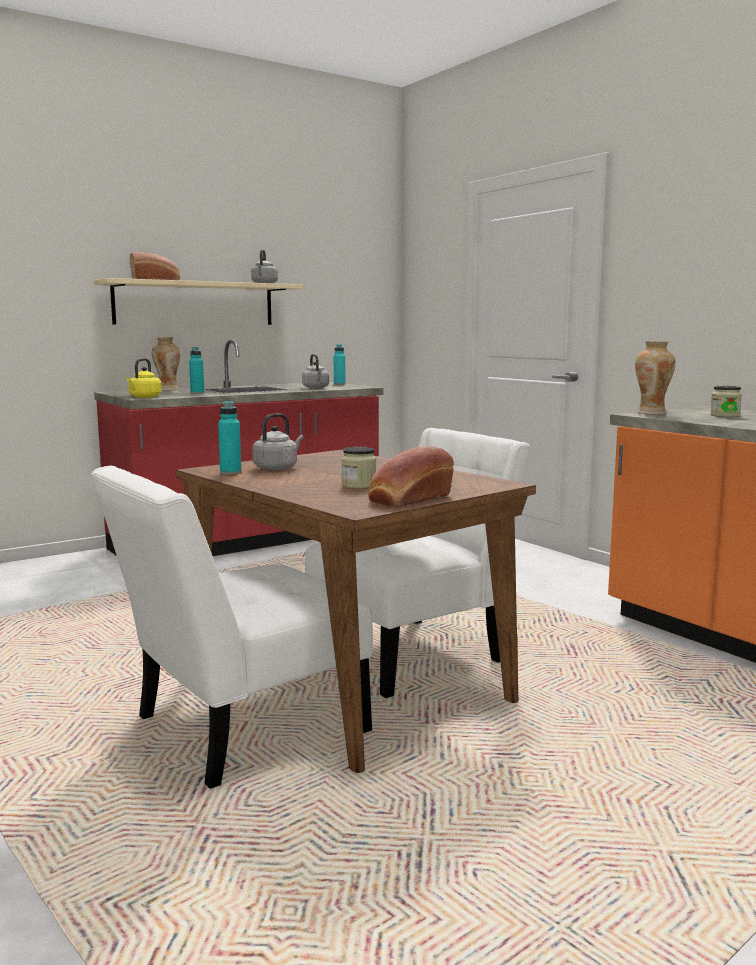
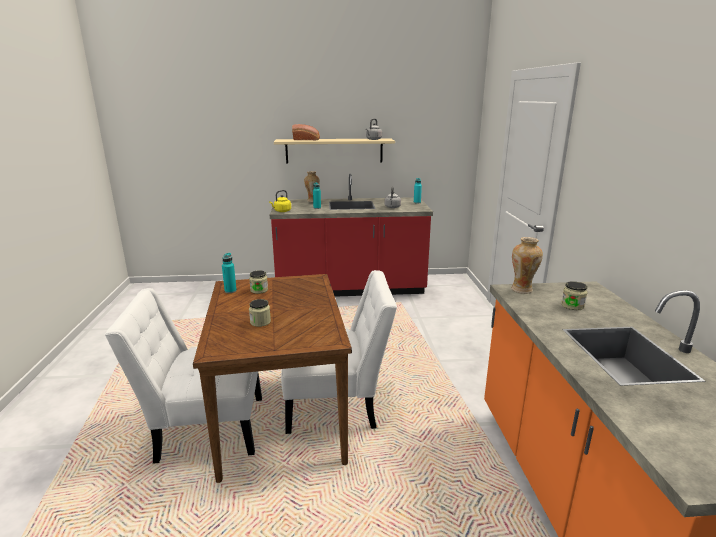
camera: 30 degrees right, 10 degrees up
grey kettle [252,413,303,470] -> jar [249,270,268,294]
bread [368,446,454,507] -> none

